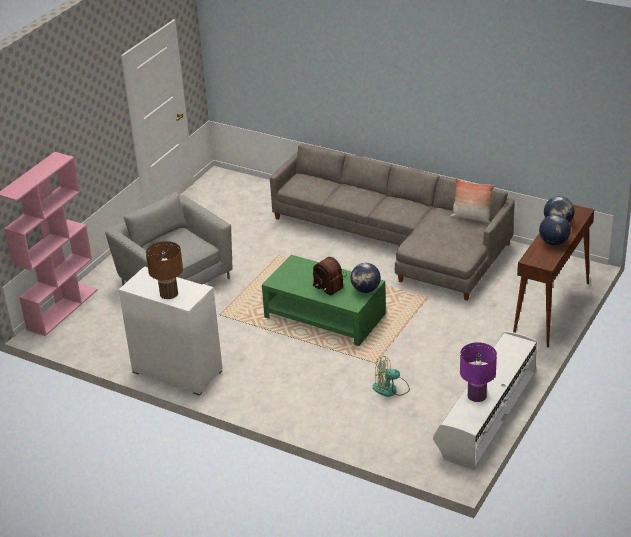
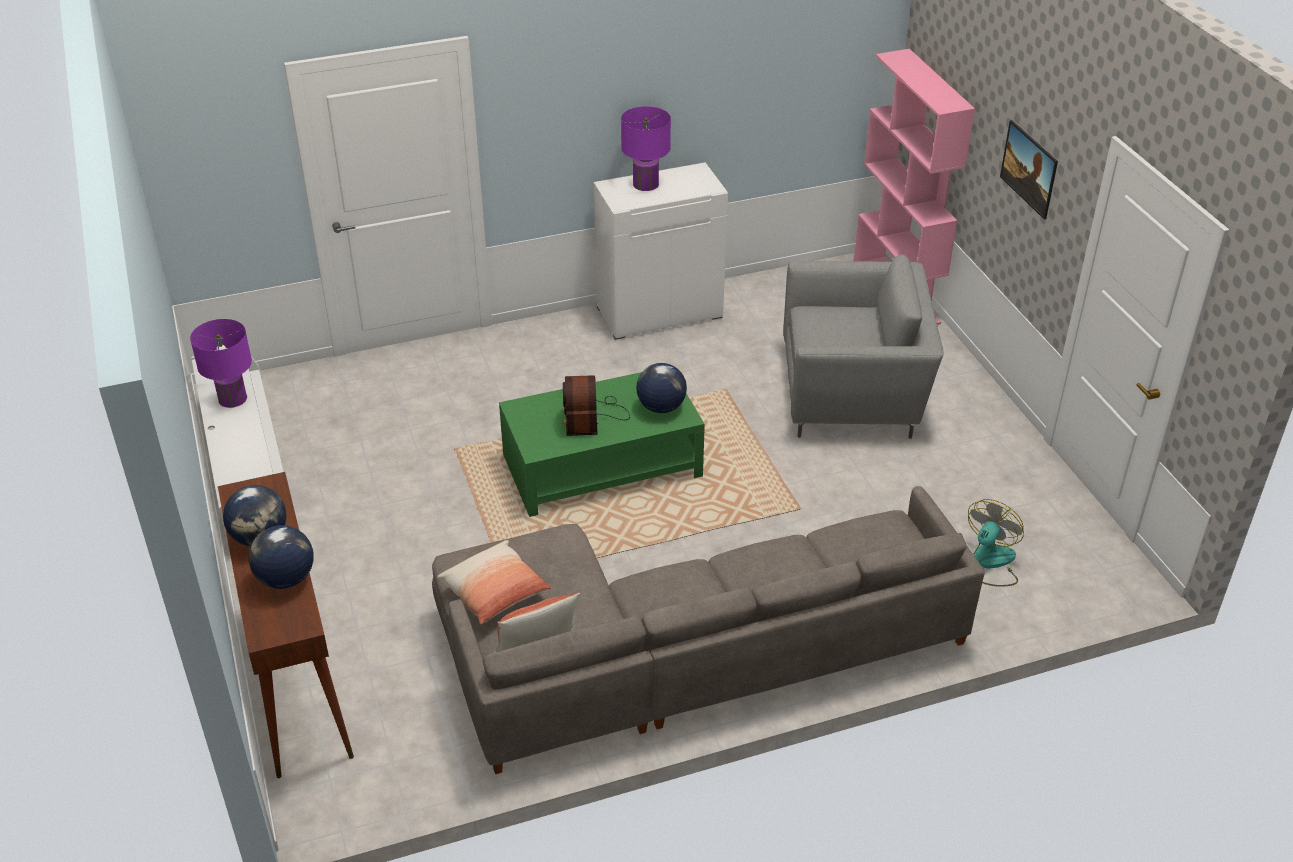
camera: 130 degrees right, 5 degrees up
brown table lamp [146,241,183,299] -> purple table lamp [621,106,671,191]
radio [313,257,347,296] -> radio turned 90 degrees counterclockwise [562,375,630,436]
globe [351,263,381,293] -> globe moved to [636,363,687,413]
fan [373,356,410,397] -> fan moved to [968,499,1024,587]
none -> pillow [437,540,552,625]
none -> picture [1000,120,1058,219]

